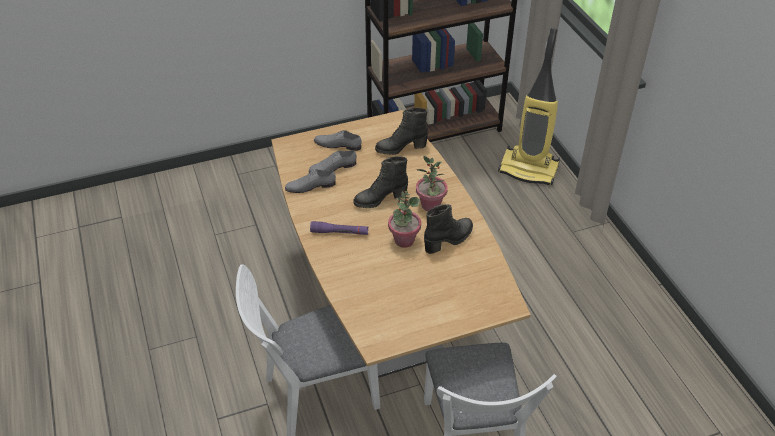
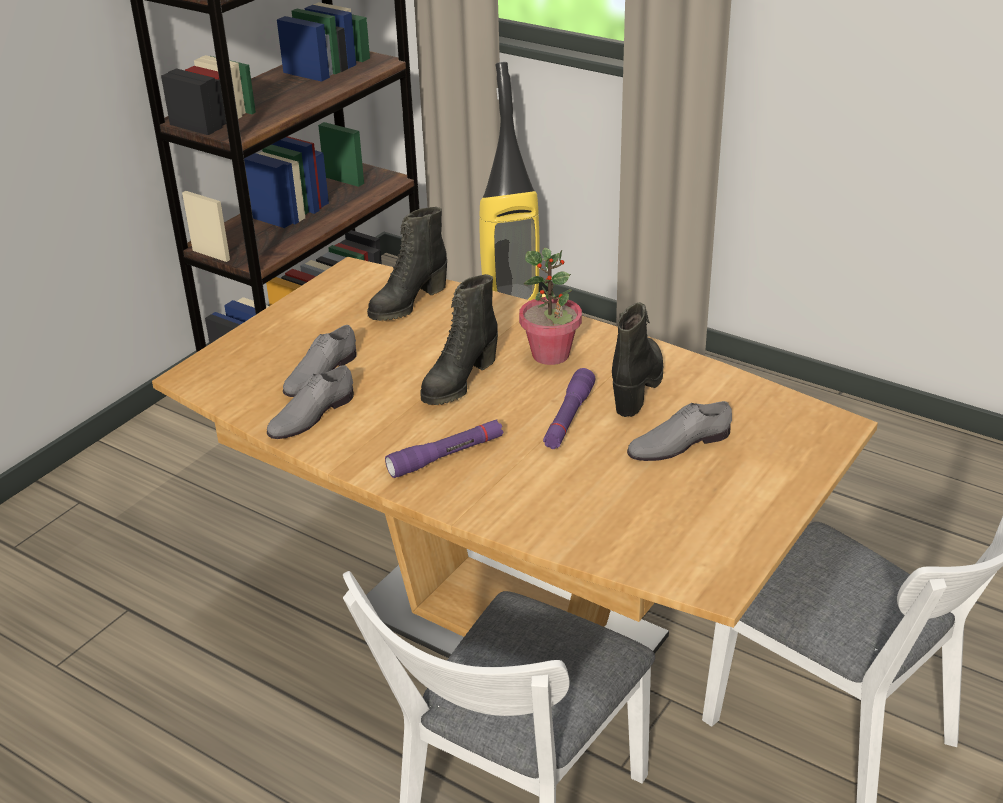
camera: 35 degrees left, 10 degrees down
grey shoe [314,130,362,151] -> grey shoe moved to [627,401,732,461]
potted plant [388,191,421,248] -> purple flashlight [543,368,595,449]

